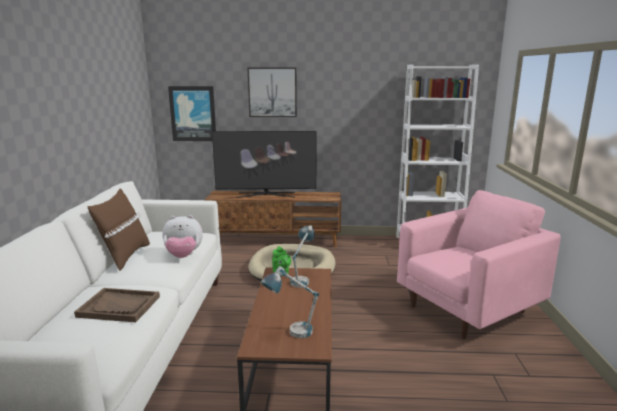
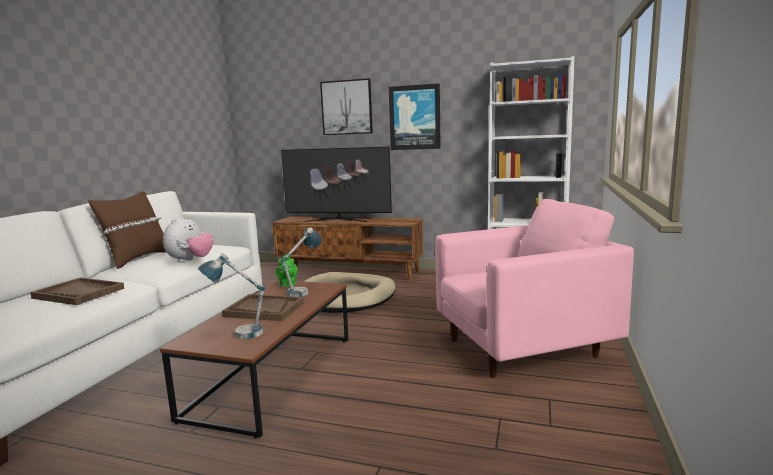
camera: 15 degrees right, 5 degrees down
plush toy [163,215,203,258] -> plush toy turned 75 degrees counterclockwise [163,216,214,263]
picture [168,86,216,141] -> picture moved to [389,83,441,150]
none -> brown tray [222,294,304,321]

